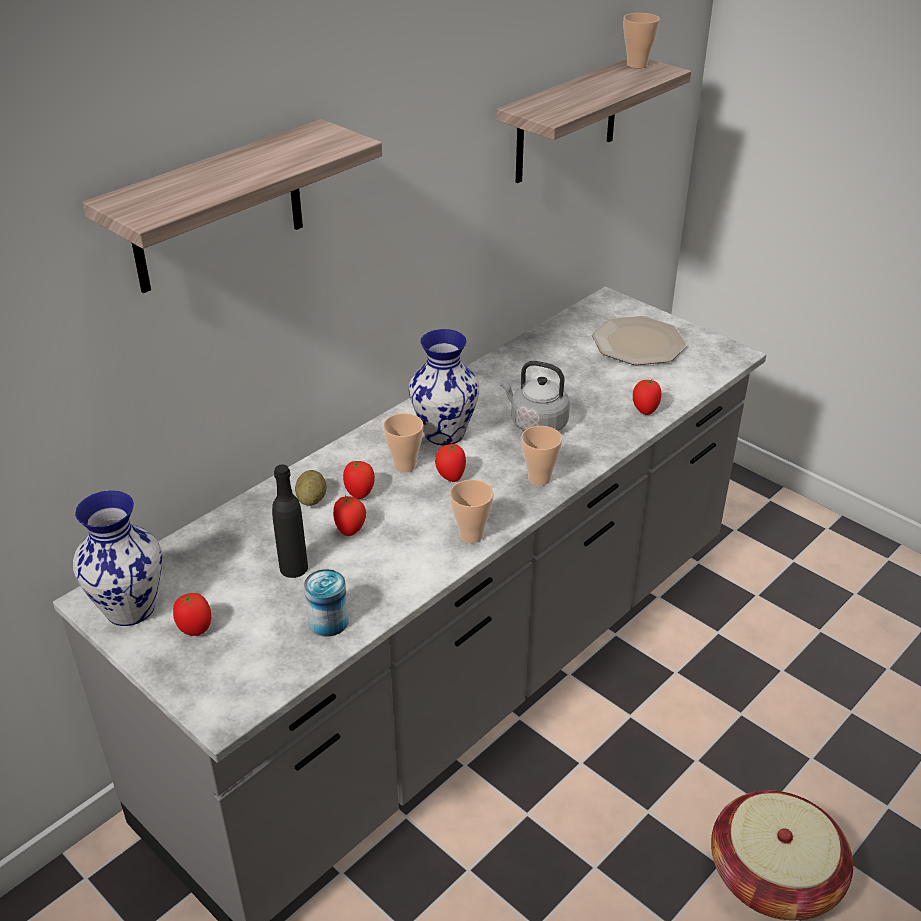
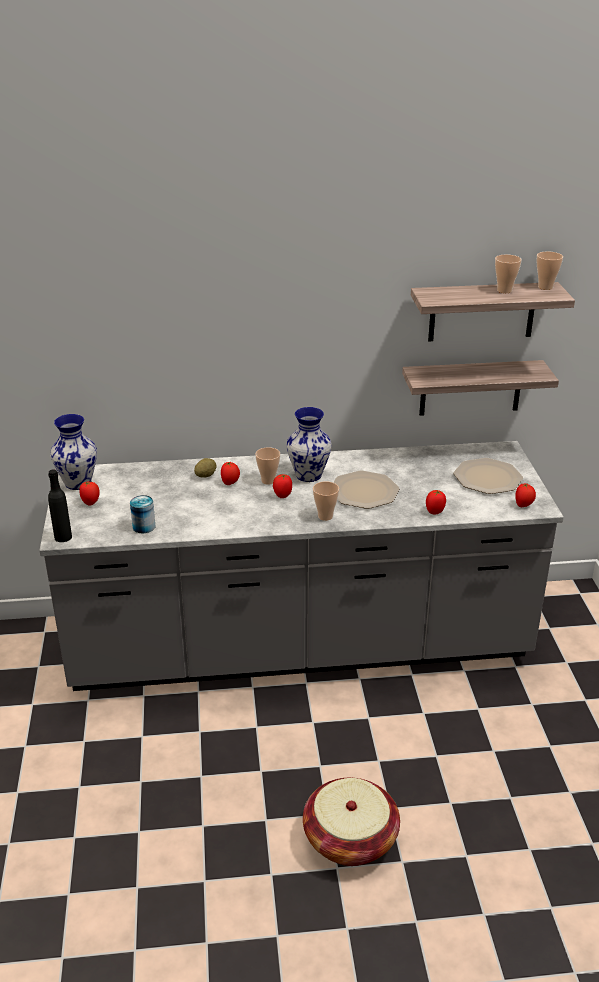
camera: 40 degrees right, 5 degrees down
shelf [82,119,382,293] -> shelf moved to [402,360,559,416]
black bottle [272,464,308,578] -> black bottle moved to [48,469,72,542]
tomato [333,495,366,536] -> tomato moved to [515,484,536,507]
cup [450,480,494,543] -> cup moved to [495,255,522,293]
grey kettle [500,361,570,431] -> plate [333,471,399,509]

